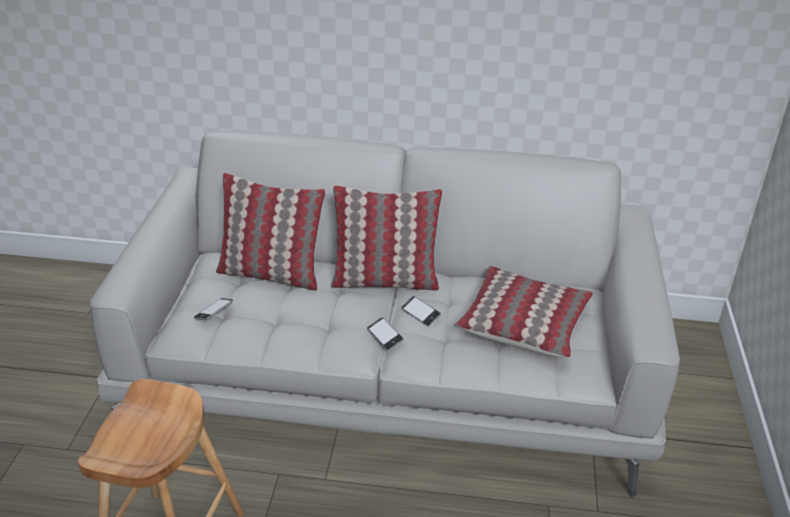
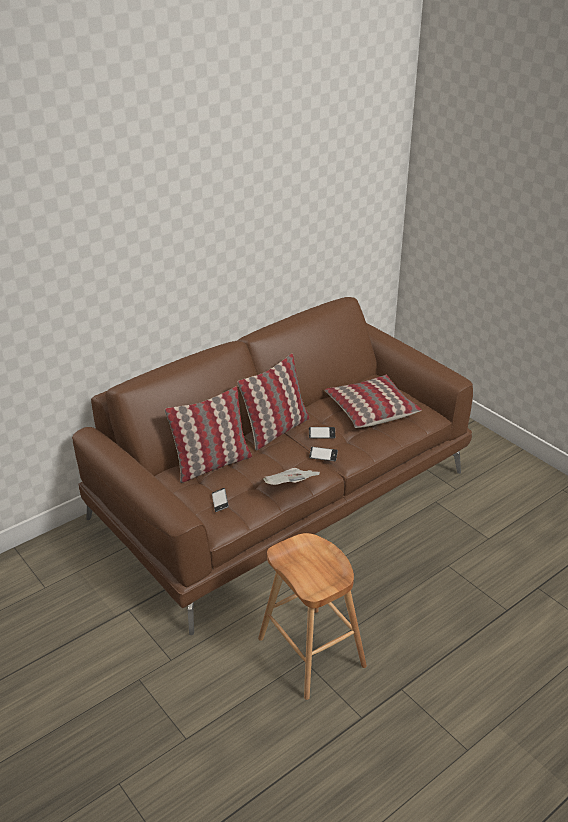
camera: 45 degrees left, 0 degrees up
grey sofa [90,131,680,497] -> brown sofa [72,297,473,635]
none -> newspaper [263,468,320,485]

